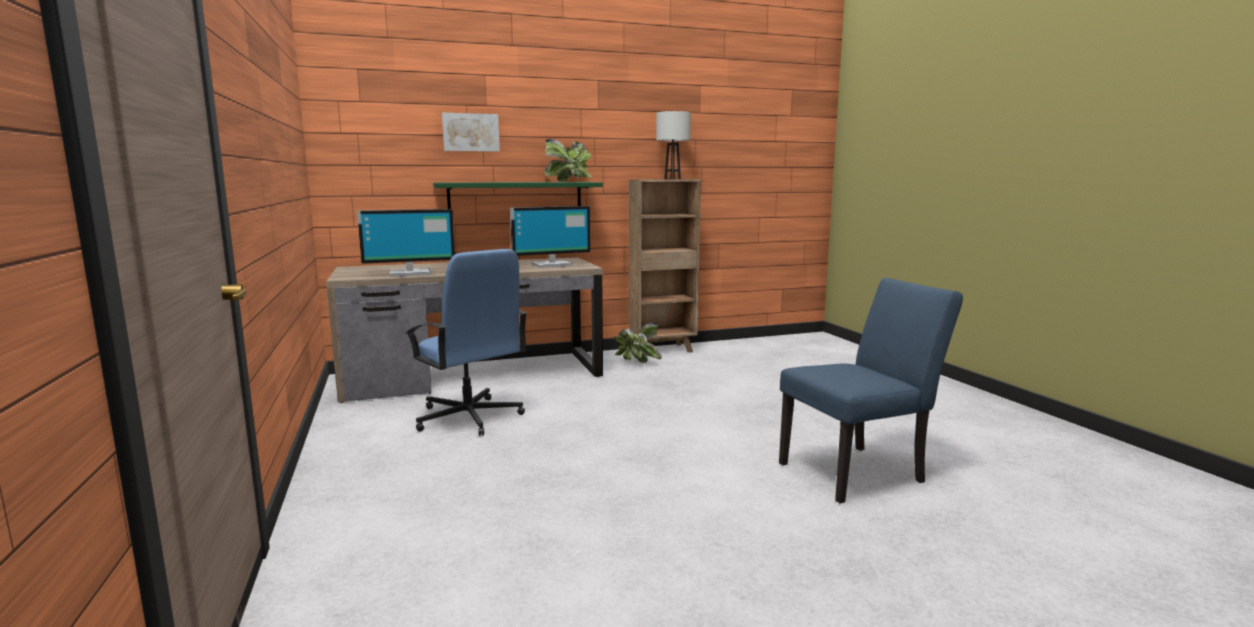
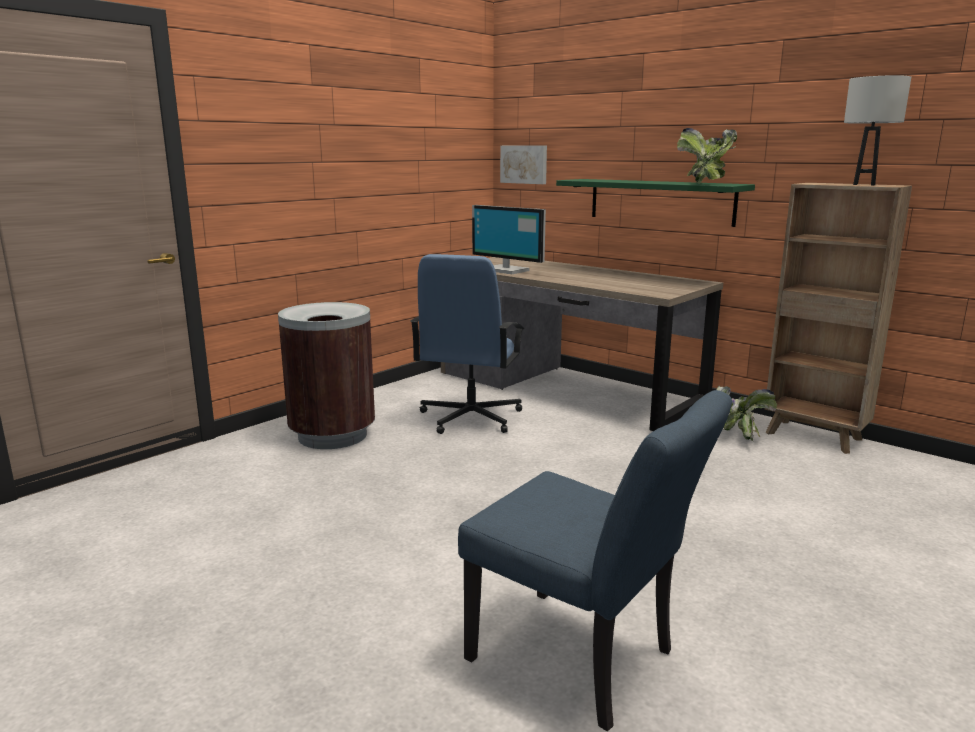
camera: 60 degrees right, 5 degrees up
picture [442,113,500,152] -> picture moved to [500,145,547,184]
monitor [510,206,591,268] -> none
none -> brown trash can [278,302,375,449]

